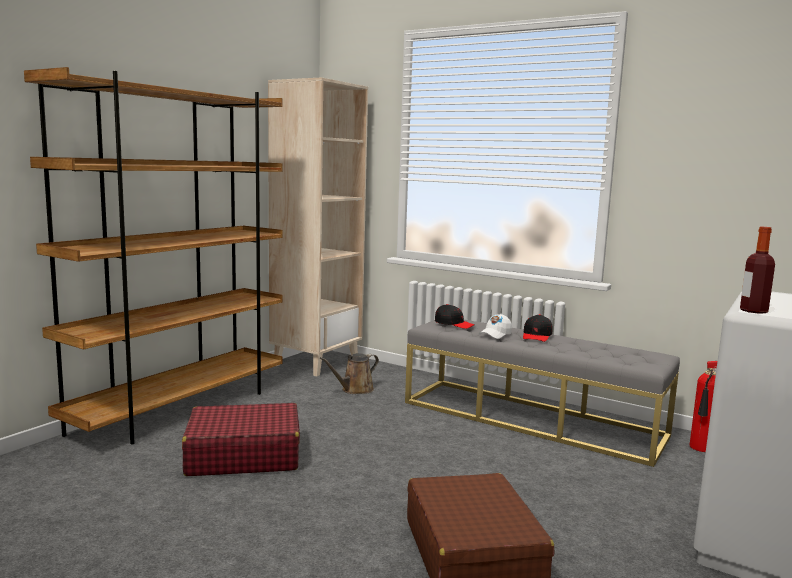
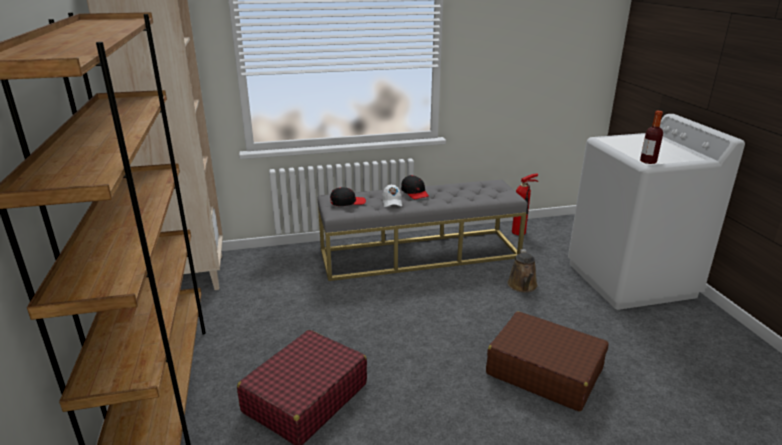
camera: 45 degrees left, 15 degrees up
brown watering can [320,353,379,394] -> brown watering can moved to [508,249,538,293]

